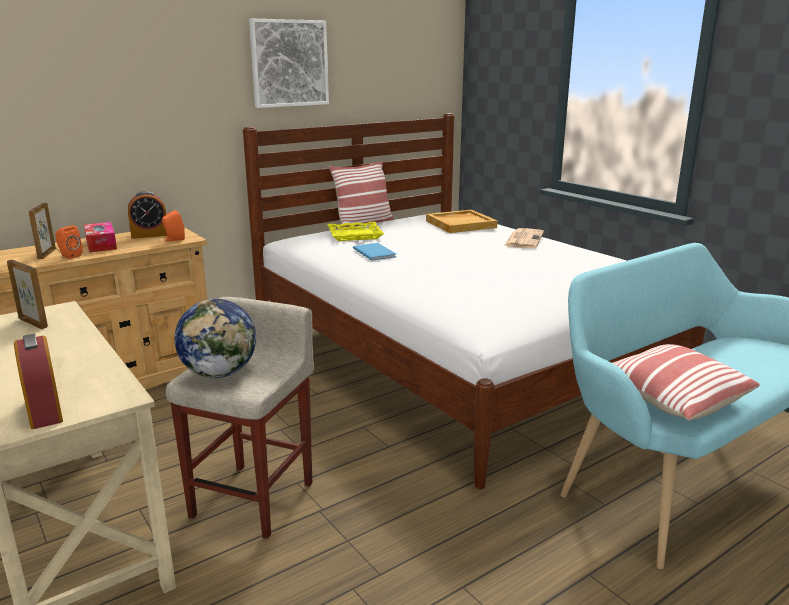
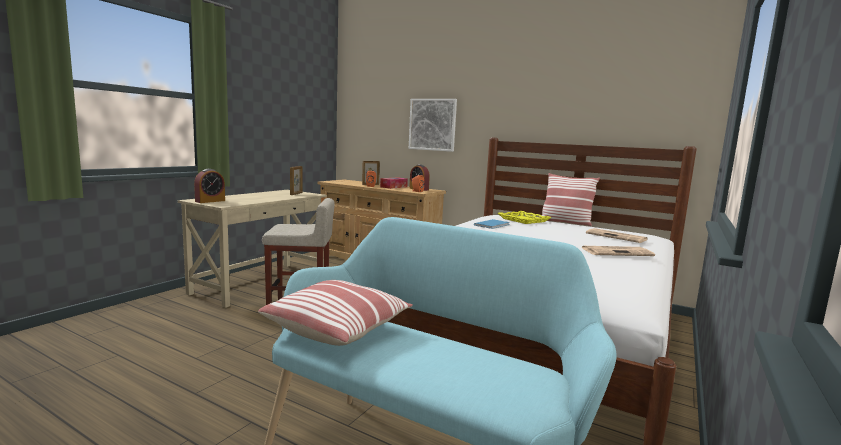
camera: 65 degrees right, 10 degrees down
globe [174,299,256,378] -> none
picture [249,19,329,108] -> picture moved to [409,99,457,152]
beige tray [426,210,498,233] -> newspaper [586,228,648,243]

